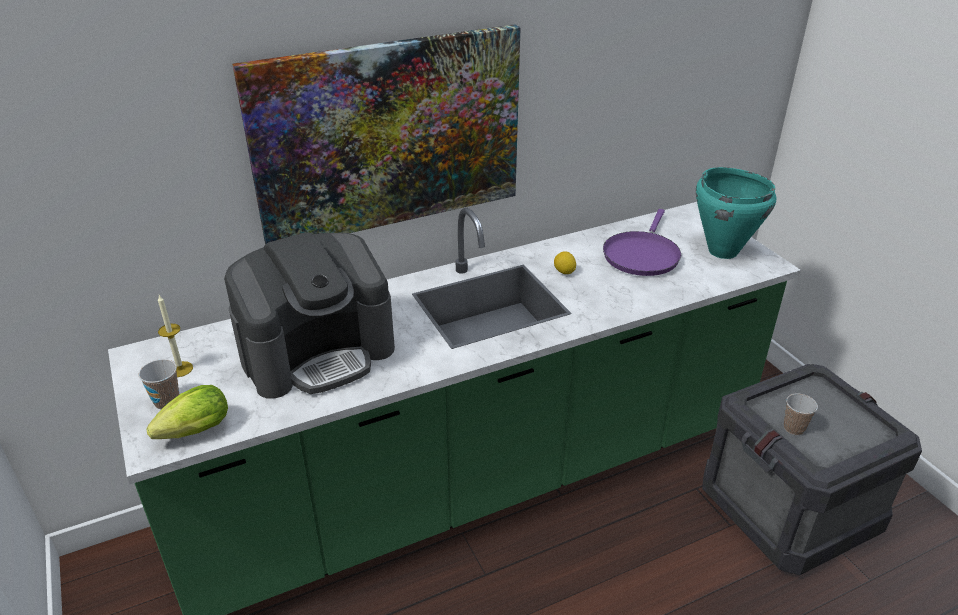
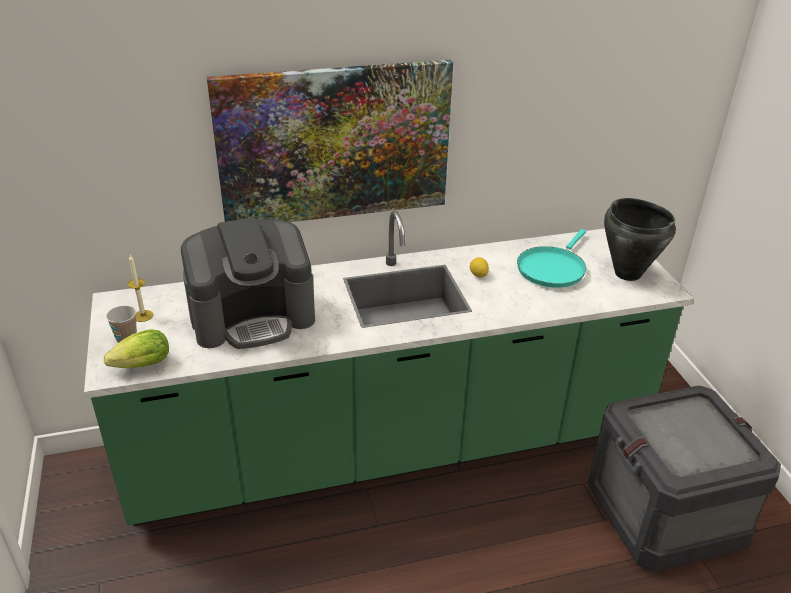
camera: 10 degrees right, 0 degrees up
purple frying pan [603,209,681,276] -> turquoise frying pan [517,229,586,288]
turquoise cooking pot [696,167,776,259] -> black cooking pot [604,198,676,281]
cup [784,393,818,435] -> none

